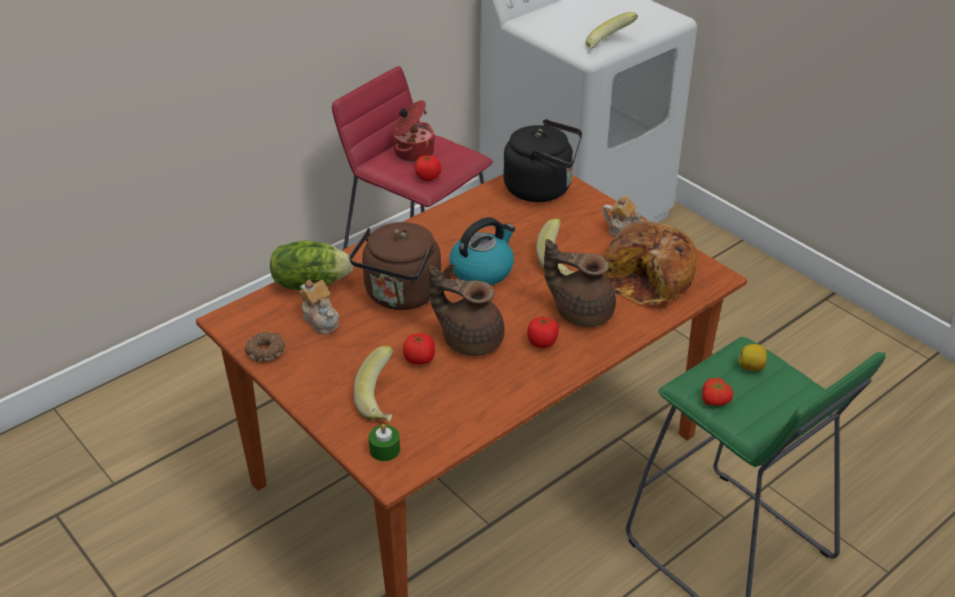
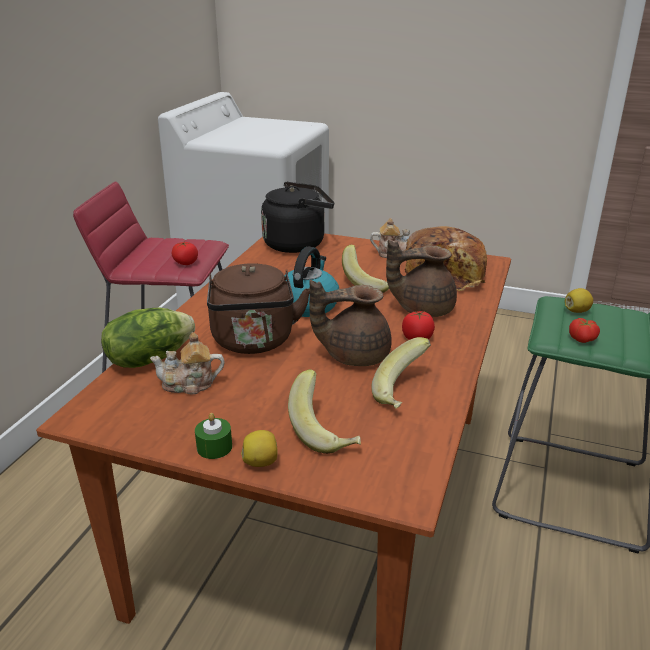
camera: 30 degrees left, 10 degrees down
donut [245,331,285,362] -> none
teapot [299,279,340,335] -> teapot turned 150 degrees clockwise [150,332,224,394]
green candle [369,424,400,461] -> green candle moved to [195,413,232,459]
cooking pot [393,100,435,162] -> none
tomato [403,333,435,365] -> none
banana [586,12,638,48] -> banana moved to [371,337,431,409]
none -> lemon [241,430,278,467]

